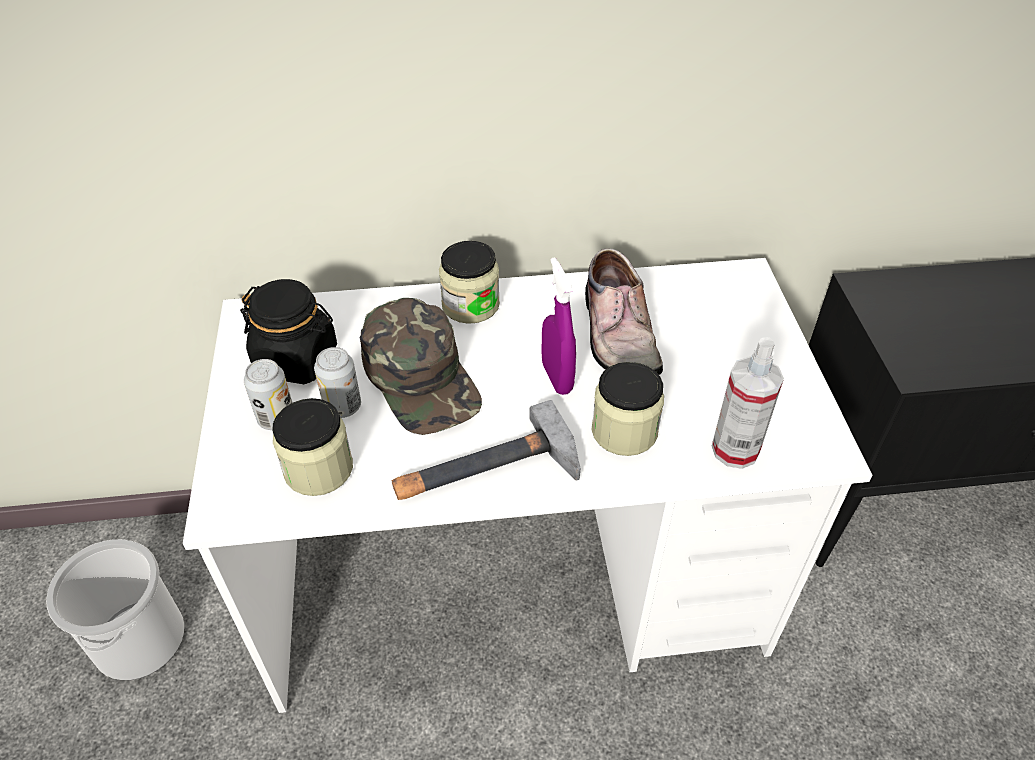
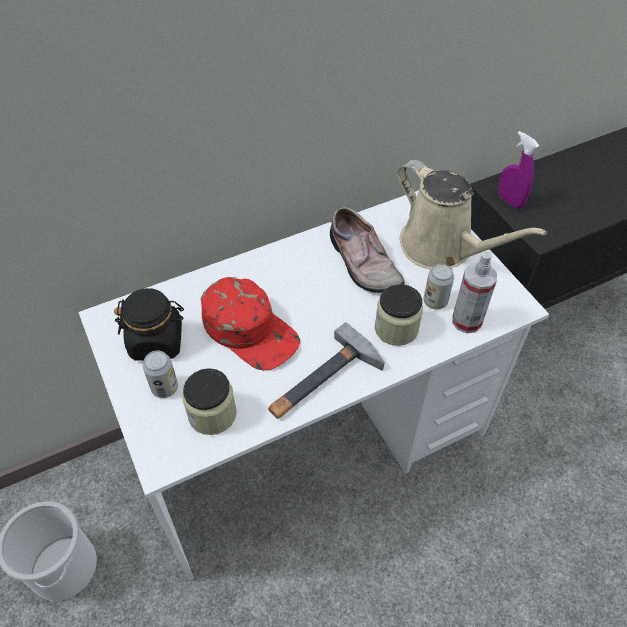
camera: 20 degrees left, 5 degrees up
can [314,347,361,418] -> can moved to [424,264,454,310]
green cap [360,298,482,435] -> red cap [201,277,300,370]
jar [439,241,500,324] -> none
purple spray bottle [541,257,576,395] -> purple spray bottle moved to [498,131,539,209]
none -> beige watering can [397,160,547,270]

